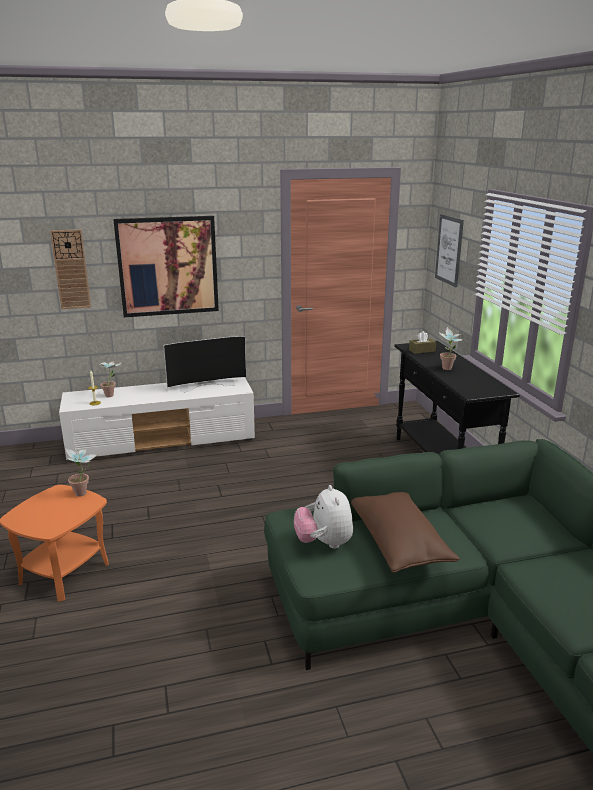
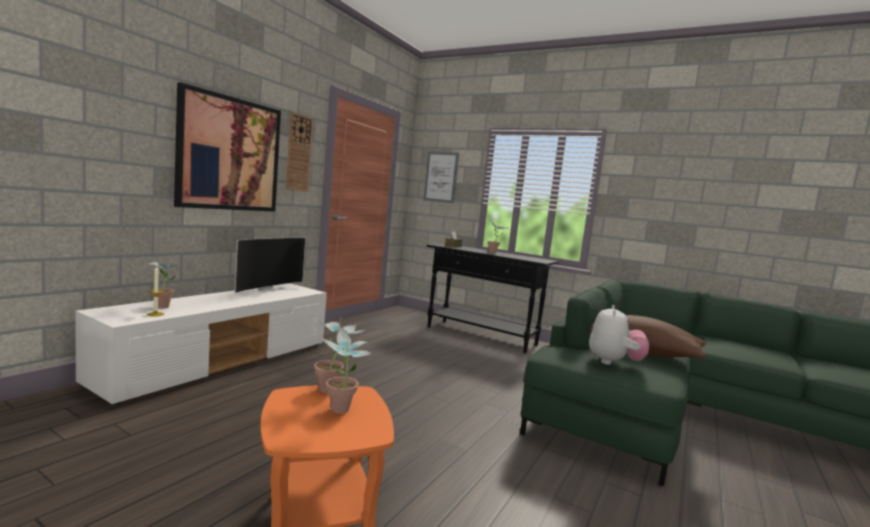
camera: 45 degrees left, 15 degrees down
wall clock [50,229,91,309] -> wall clock moved to [286,112,313,192]
plush toy [294,485,353,549] -> plush toy turned 105 degrees counterclockwise [589,305,649,365]
none -> potted plant [323,327,372,414]

